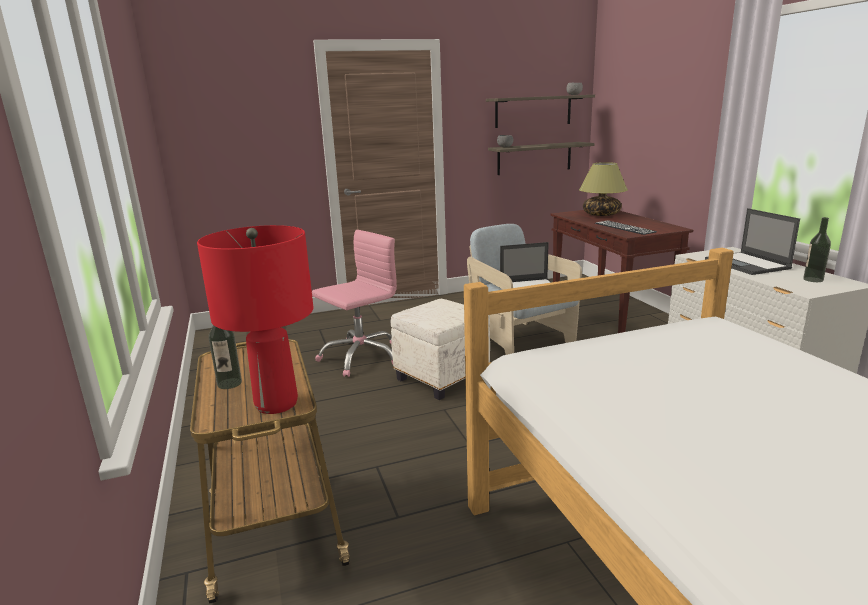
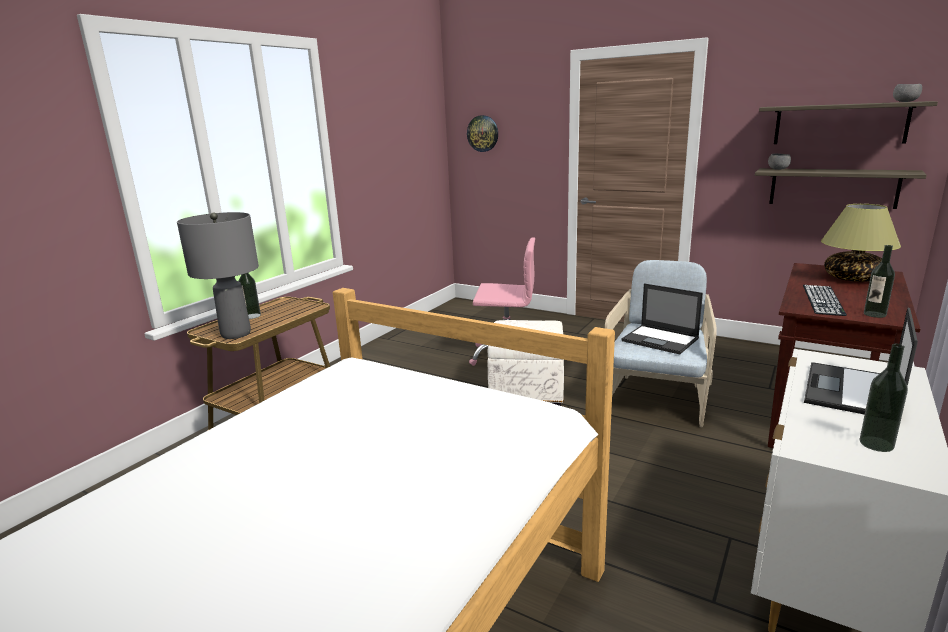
camera: 50 degrees right, 0 degrees up
red table lamp [197,225,314,414] -> grey table lamp [177,212,259,339]
none -> wall clock [467,115,498,152]
none -> bottle [864,245,895,318]

